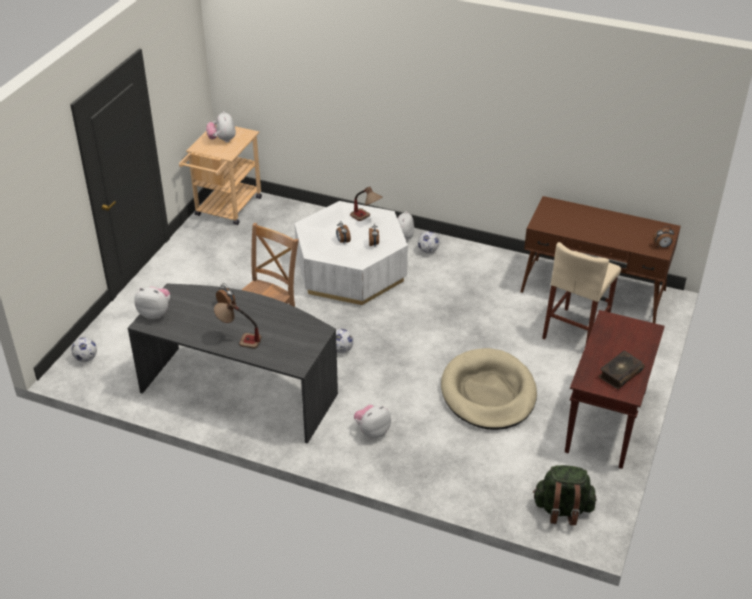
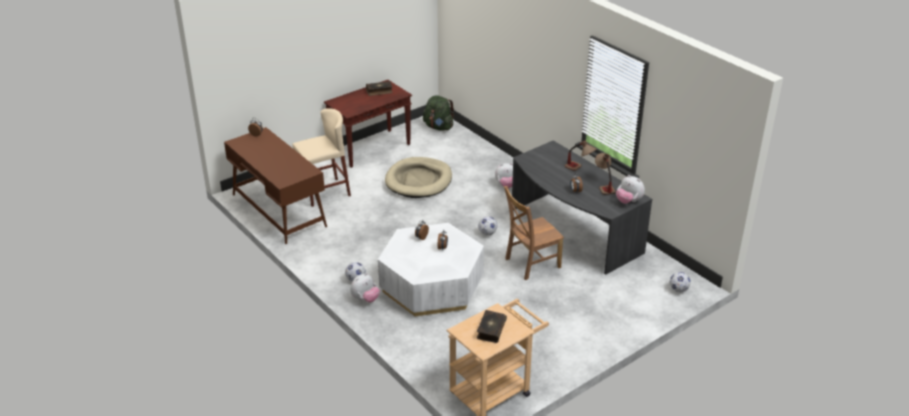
camera: 150 degrees left, 5 degrees down
plush toy [206,111,236,143] -> book [477,310,507,343]
table lamp [350,187,383,221] -> table lamp moved to [595,153,616,195]

